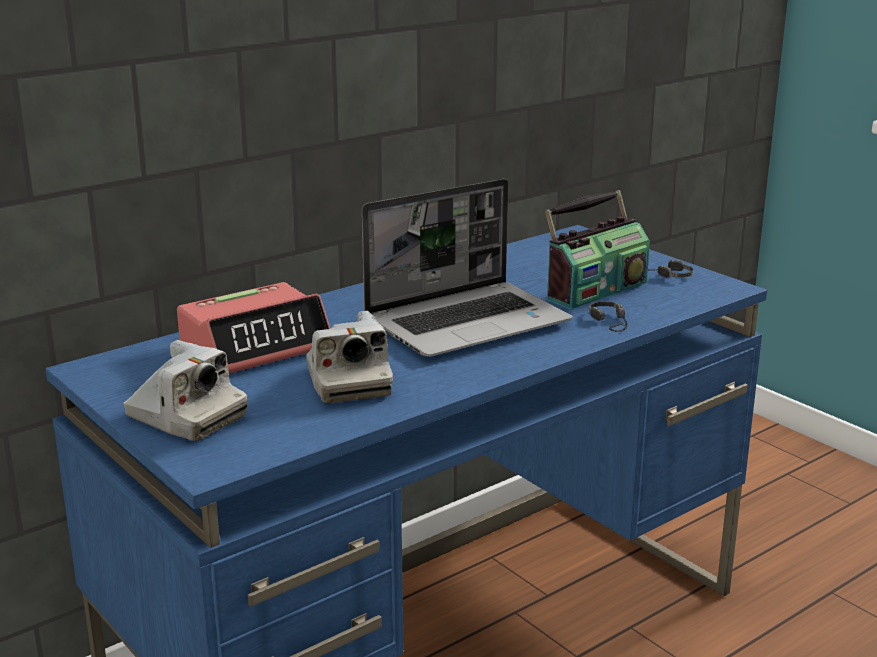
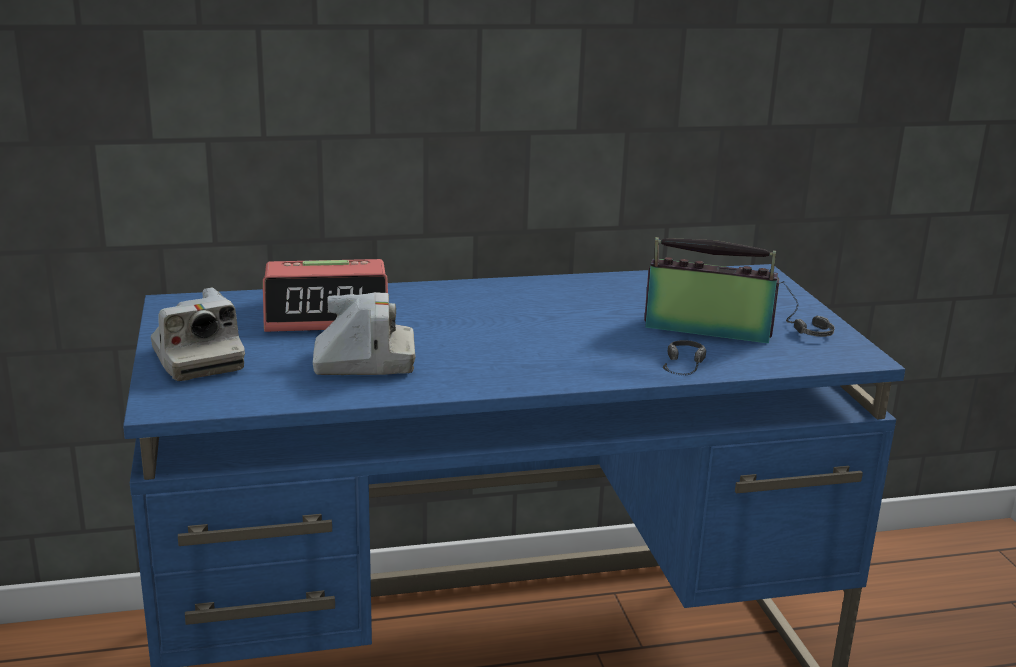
camera: 25 degrees right, 0 degrees up
camera [306,311,393,404] -> camera turned 105 degrees counterclockwise [313,292,415,375]
laptop [362,179,573,357] -> none
radio [545,190,650,309] -> radio turned 150 degrees counterclockwise [644,237,780,343]

